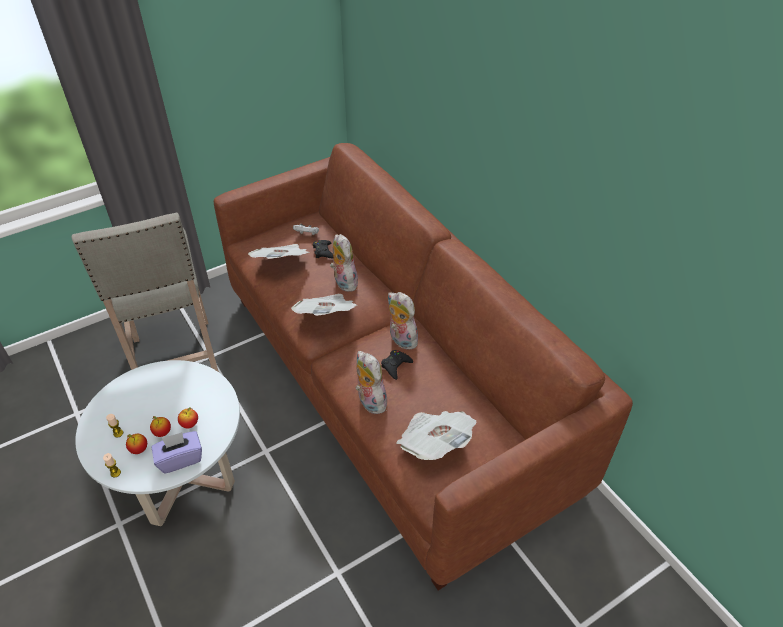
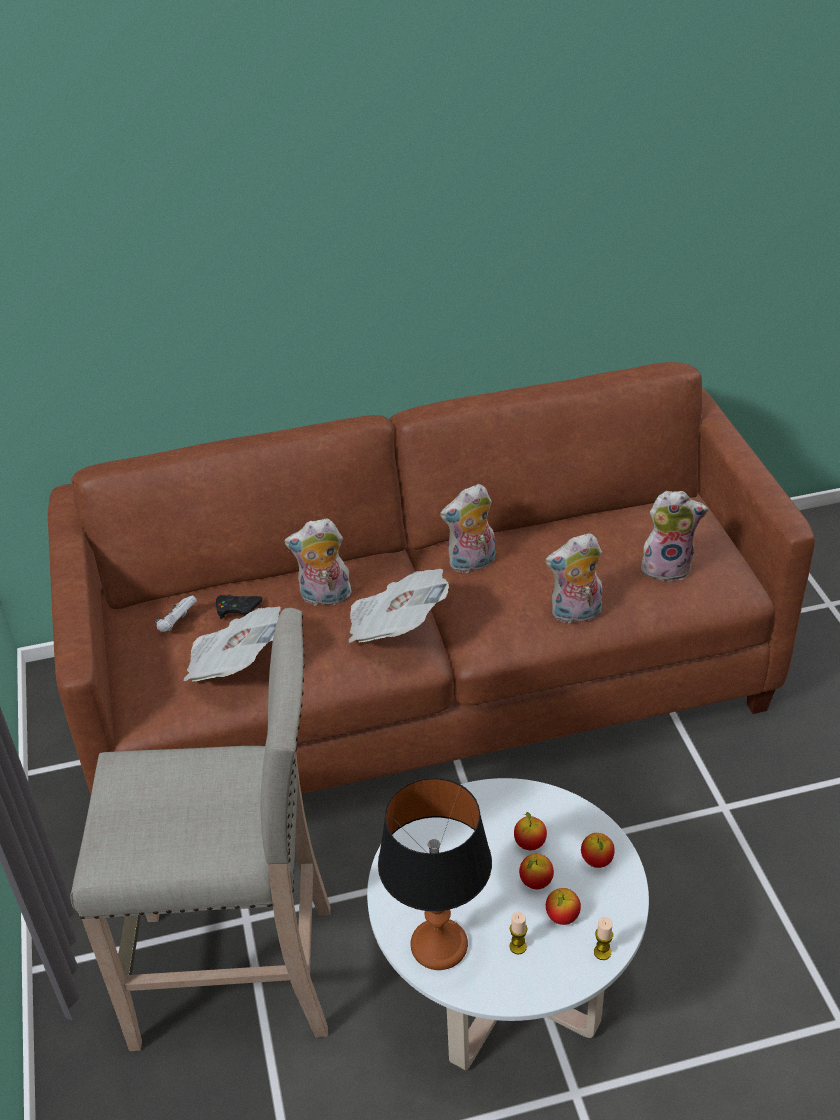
camera: 70 degrees left, 5 degrees down
purple tissue box [151,431,202,474] -> apple [581,833,615,868]
black game controller [381,350,413,380] -> none
newspaper [396,411,477,460] -> plush toy [641,491,708,582]
none -> table lamp [378,778,492,970]

